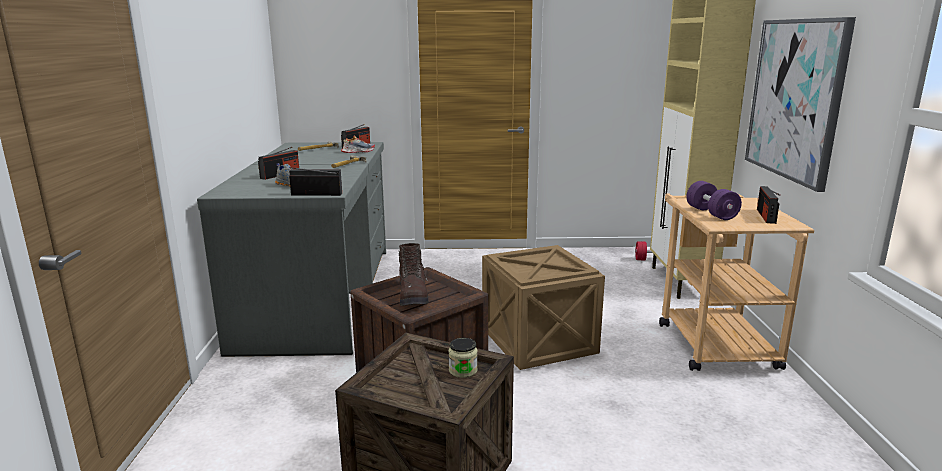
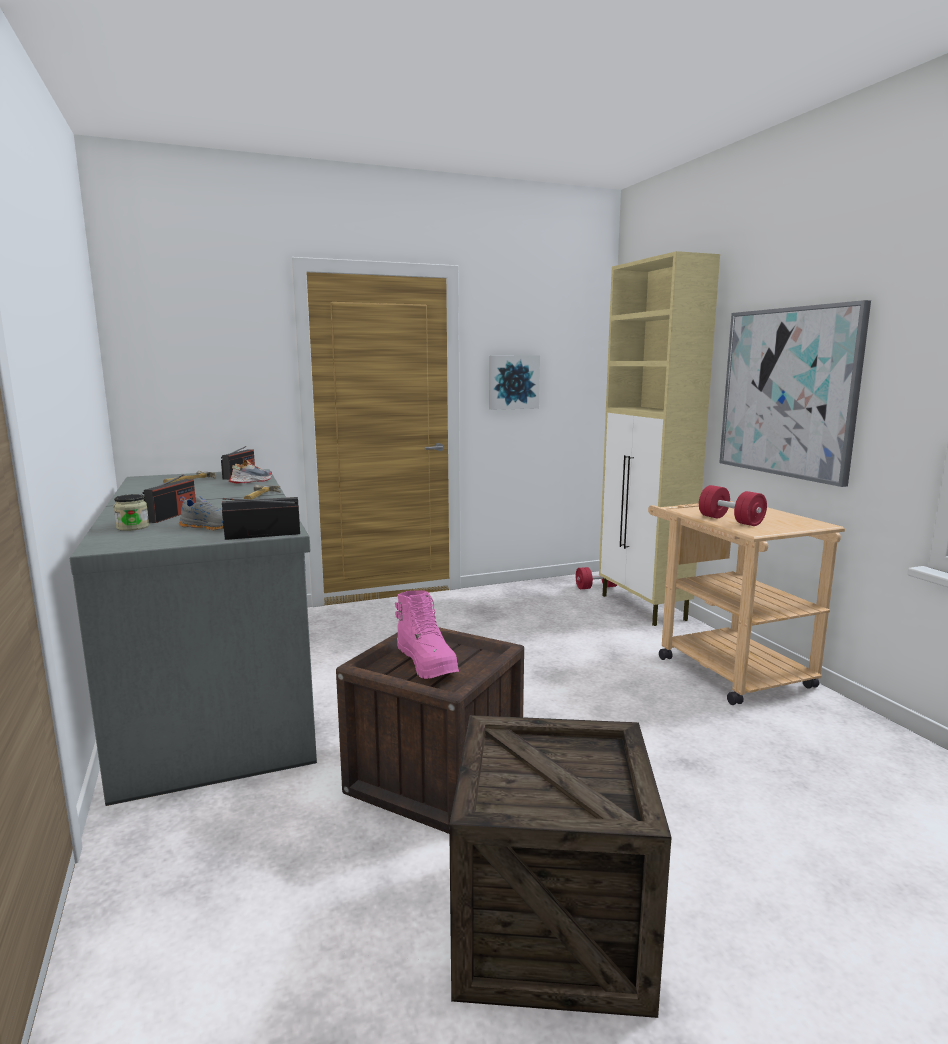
camera: 20 degrees left, 5 degrees down
brown boot [399,243,429,306] -> pink boot [395,590,459,679]
jar [448,338,478,378] -> jar moved to [114,494,149,531]
crate [482,245,605,370] -> none
purple dumbbell [686,181,742,220] -> red dumbbell [699,485,767,526]
radio [757,186,780,224] -> none
none -> picture [489,355,540,410]

